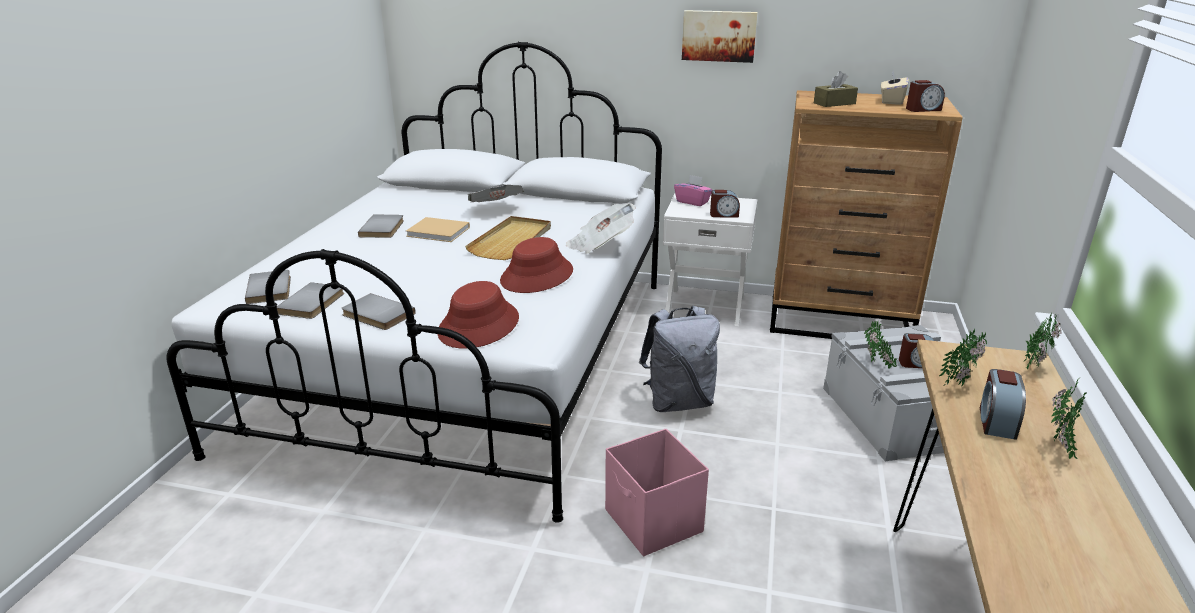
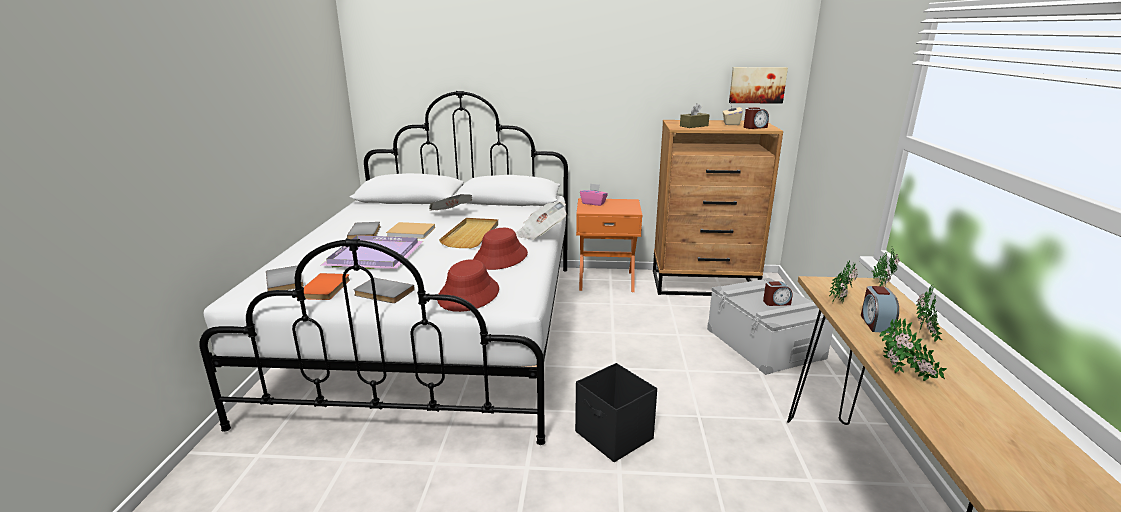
camera: 10 degrees left, 5 degrees down
grey book [277,282,344,319] -> orange book [304,273,350,300]
pink storage box [605,429,709,556] -> black storage box [575,363,657,462]
grey backpack [639,306,720,412] -> none
white nightstand [663,194,758,326] -> orange nightstand [576,198,642,292]
picture [682,10,758,63] -> picture moved to [729,67,788,104]
alarm clock [710,190,740,218] -> none
potted plant [864,321,897,369] -> potted plant moved to [880,318,947,381]
none -> purple tray [321,235,423,269]

